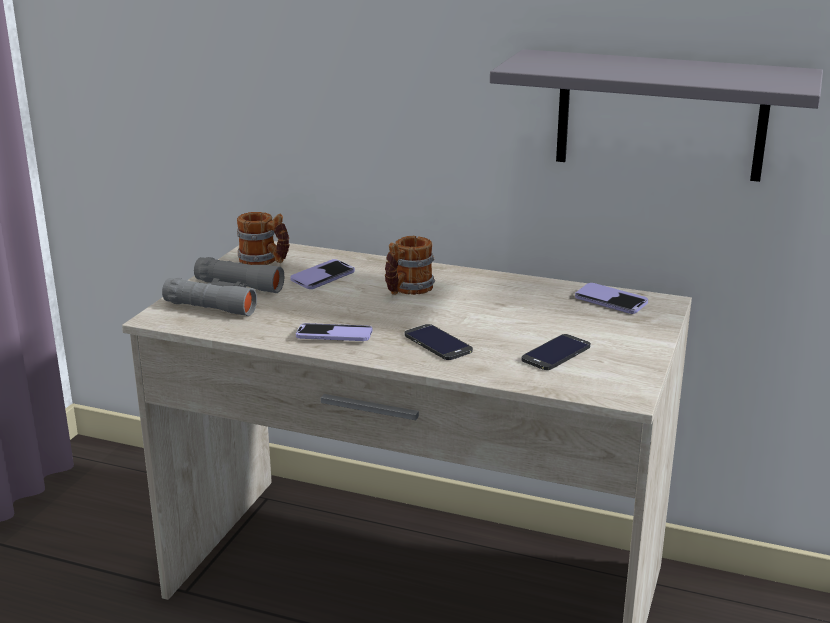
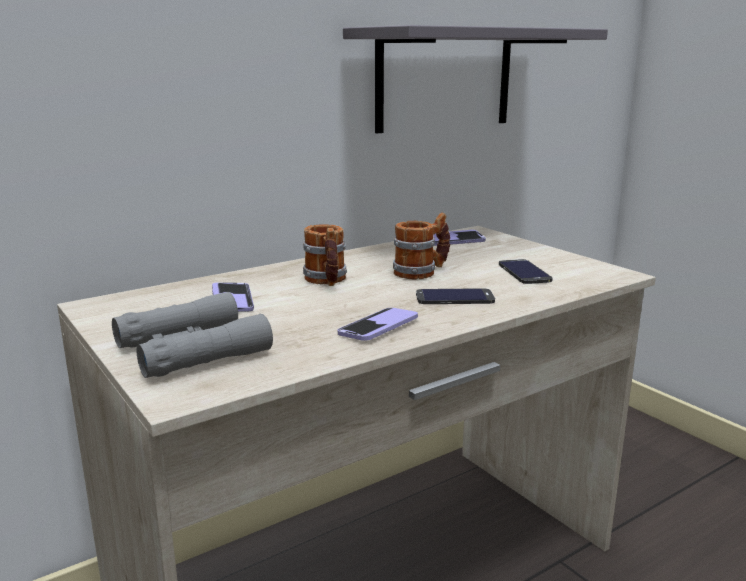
camera: 55 degrees left, 5 degrees down
mug [237,212,290,265] -> mug moved to [393,213,450,279]

